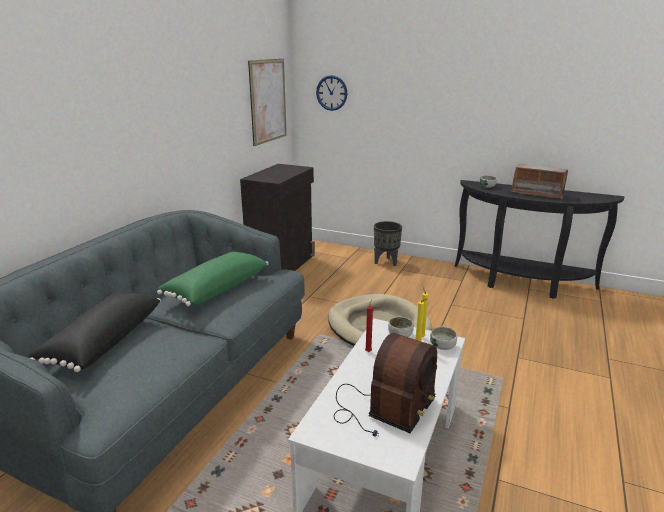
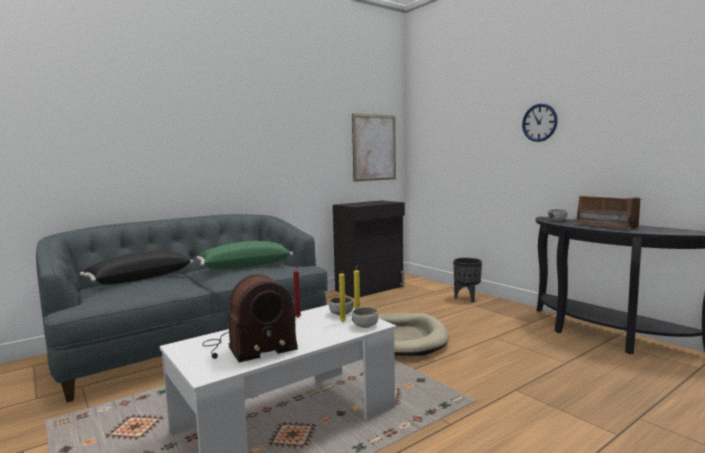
camera: 30 degrees right, 15 degrees down
wall clock [316,75,347,111] -> wall clock moved to [522,104,558,142]

